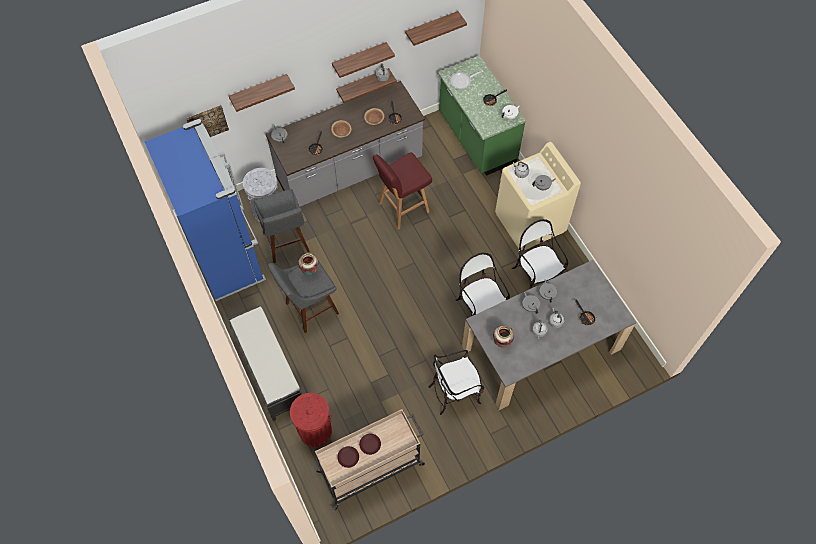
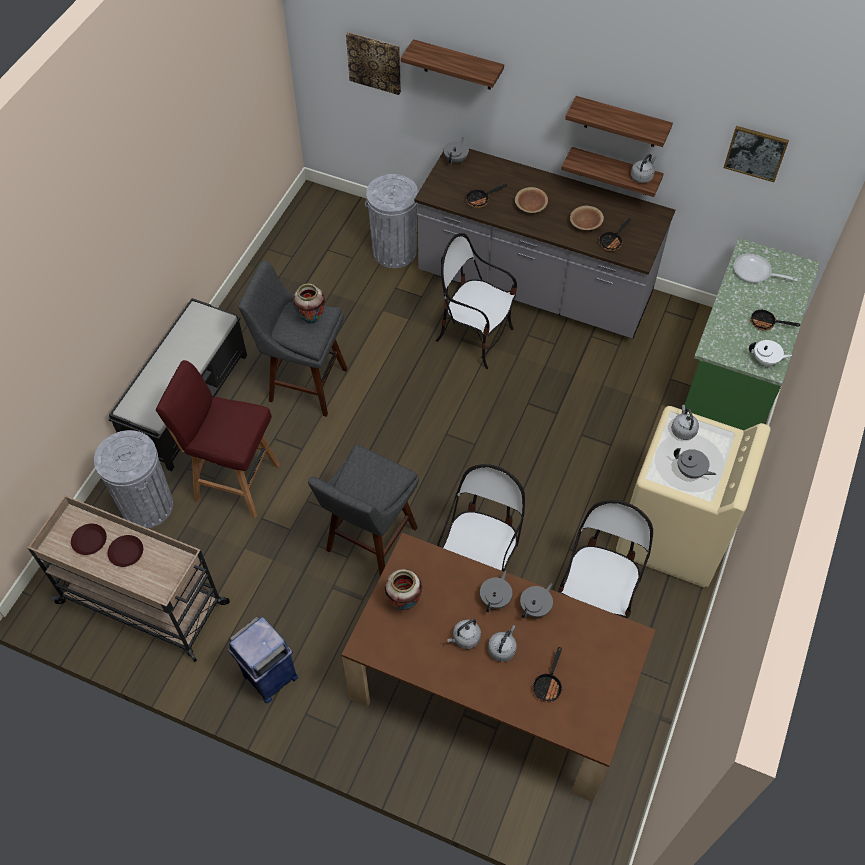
camera: 50 degrees right, 5 degrees down
blue fridge [145,119,266,301] -> none
grey stool [254,189,310,263] -> grey stool moved to [308,445,419,576]
red trash can [290,393,332,447] -> grey trash can [94,430,173,528]
red stool [373,152,432,230] -> red stool moved to [156,360,280,518]
shelf [405,11,467,46] -> picture [724,126,789,182]
chair [429,350,484,415] -> chair moved to [435,233,517,369]
grey dining table [462,260,636,410] -> brown dining table [341,533,655,802]
none -> blue trash can [228,617,298,703]

